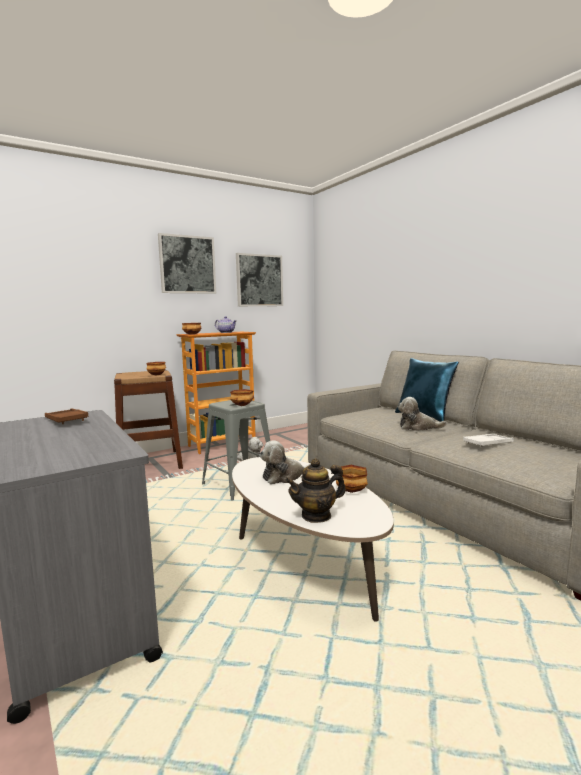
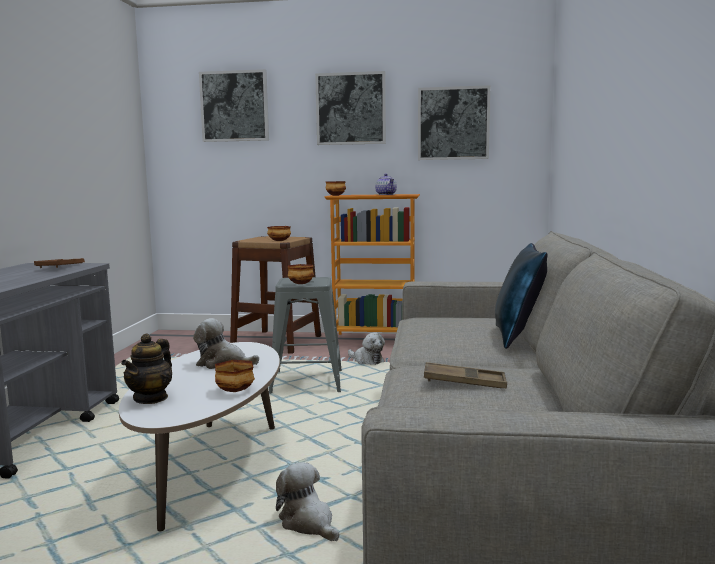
camera: 40 degrees right, 0 degrees up
teapot [285,458,346,523] -> teapot turned 90 degrees counterclockwise [121,334,172,404]
plush toy [398,397,447,431] -> plush toy moved to [276,462,339,541]
white tray [463,434,514,447] -> brown tray [424,362,507,388]
none -> picture [199,69,269,142]

